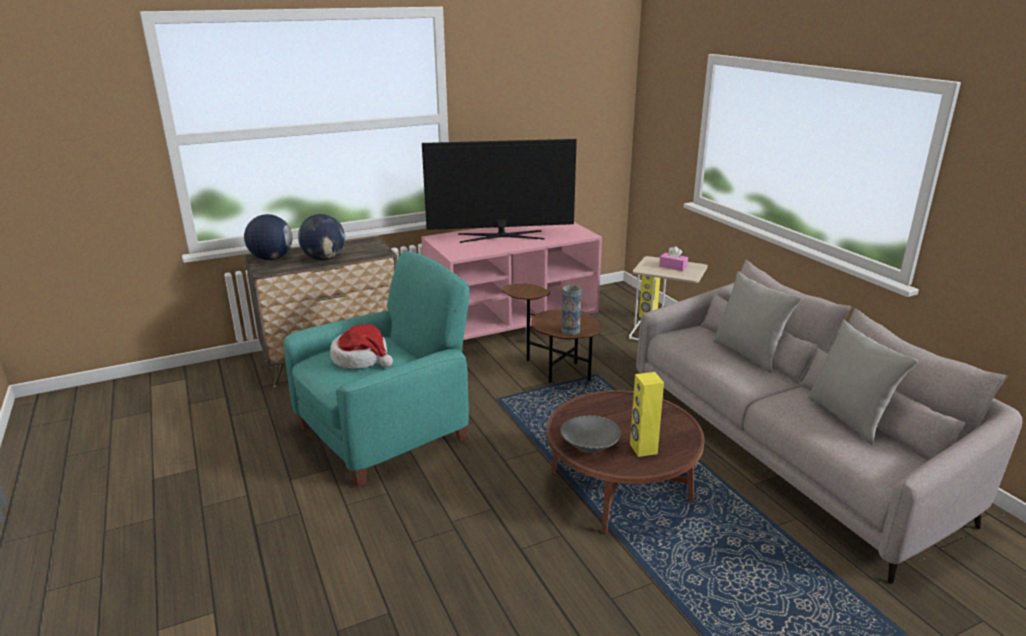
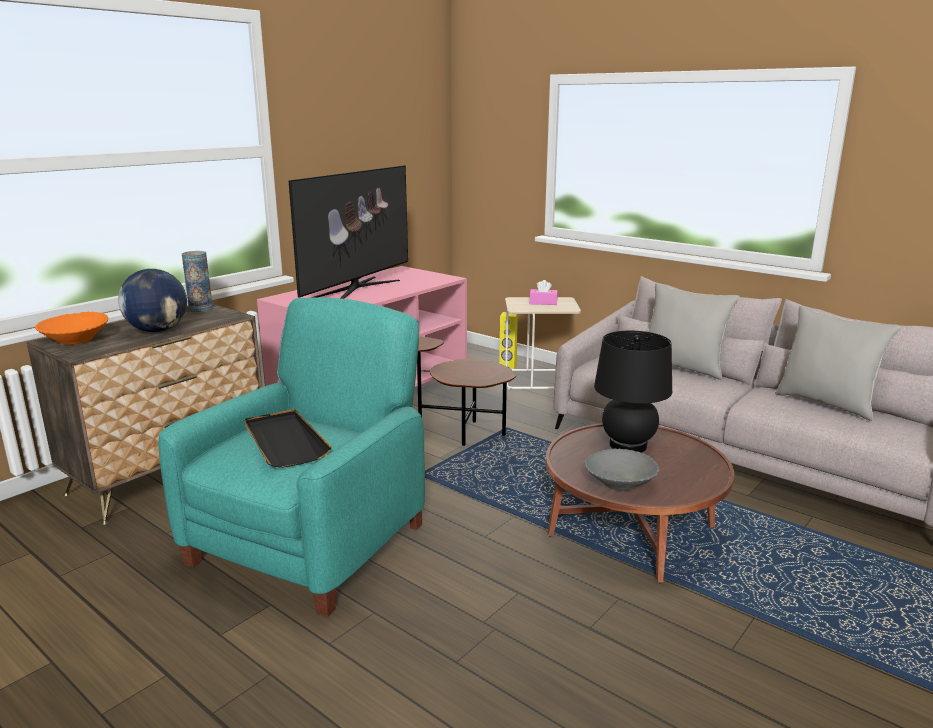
camera: 25 degrees left, 5 degrees down
globe [244,214,293,260] -> orange bowl [35,312,108,345]
hat [330,324,393,369] -> black tray [245,409,331,468]
television [422,139,577,243] -> television turned 150 degrees clockwise [289,165,408,299]
vase [562,285,581,335] -> vase moved to [182,251,213,312]
yellow speaker [630,372,664,457] -> none
none -> black table lamp [594,331,672,453]

